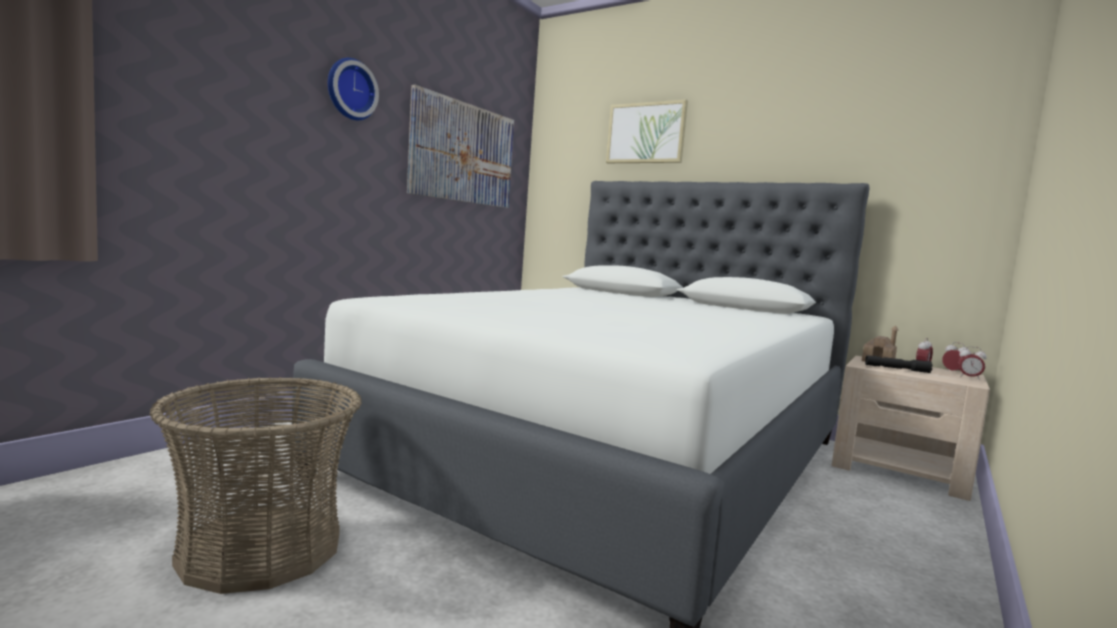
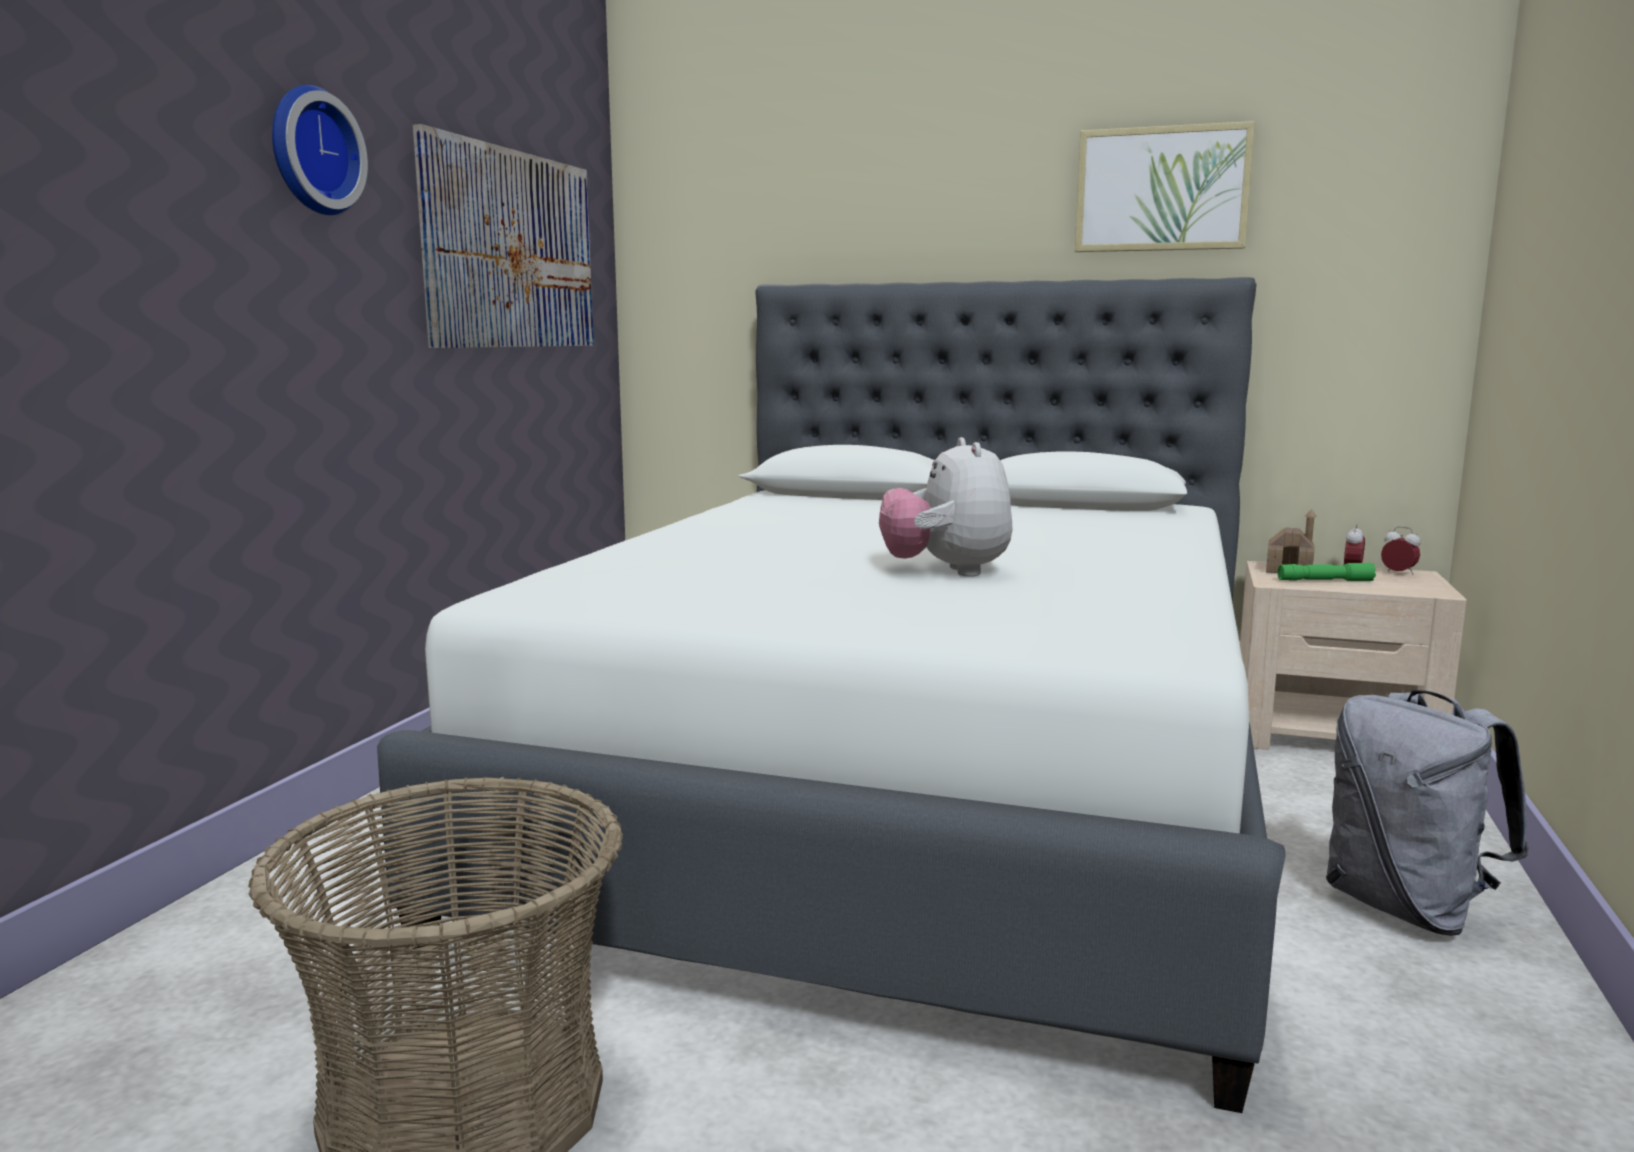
camera: 15 degrees left, 5 degrees up
picture [606,100,688,163] -> picture moved to [1075,121,1255,252]
black flashlight [865,355,933,373] -> green flashlight [1277,563,1376,581]
alarm clock [958,346,987,380] -> none
none -> plush toy [879,437,1012,577]
none -> grey backpack [1326,690,1529,936]

